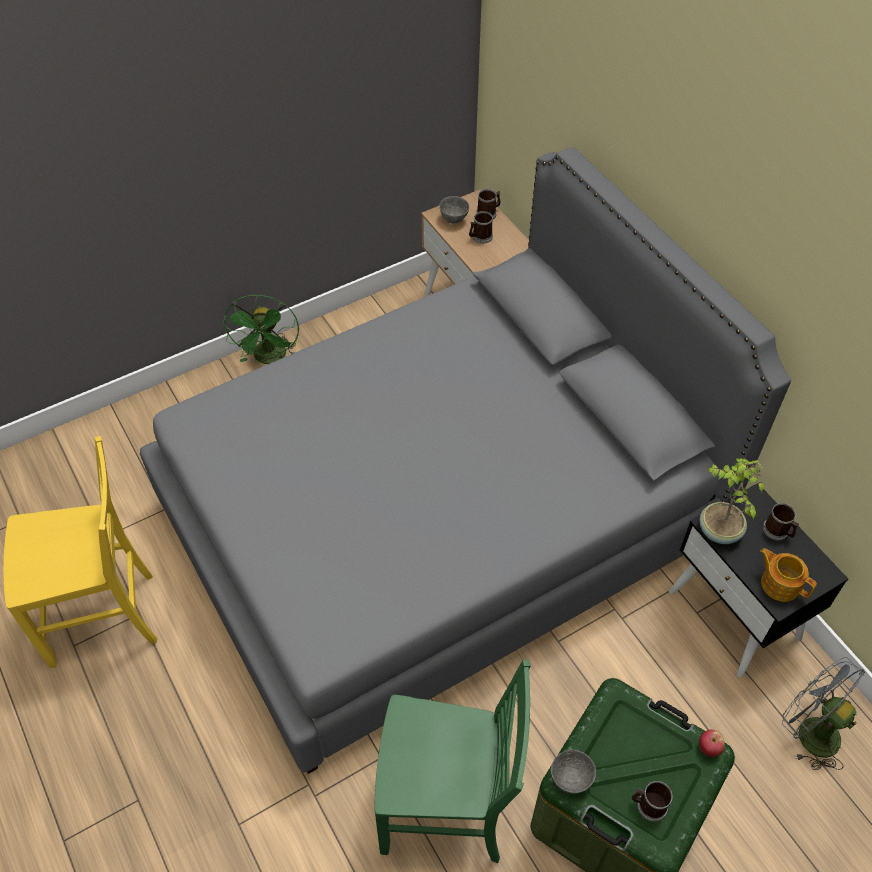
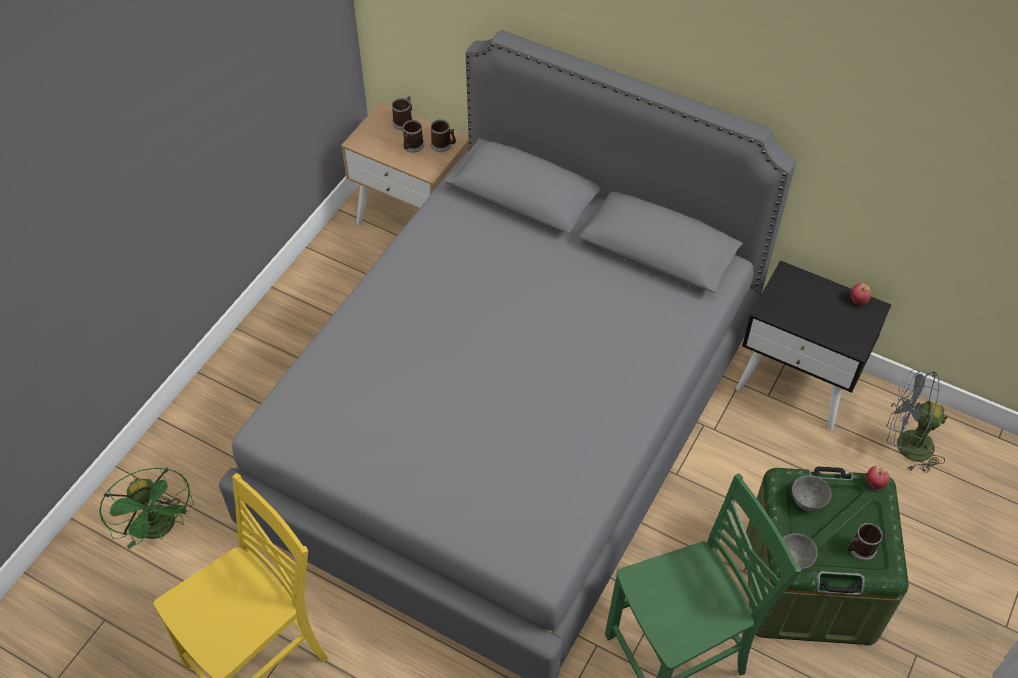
camera: 30 degrees left, 0 degrees up
green fan [223,294,299,364] -> green fan moved to [99,467,193,549]
grey bowl [439,196,469,223] -> grey bowl moved to [792,475,831,511]
potted plant [699,458,764,544] -> none
teapot [760,548,817,602] -> none
mug [763,503,799,541] -> mug moved to [431,119,456,152]
none -> apple [851,283,871,305]

